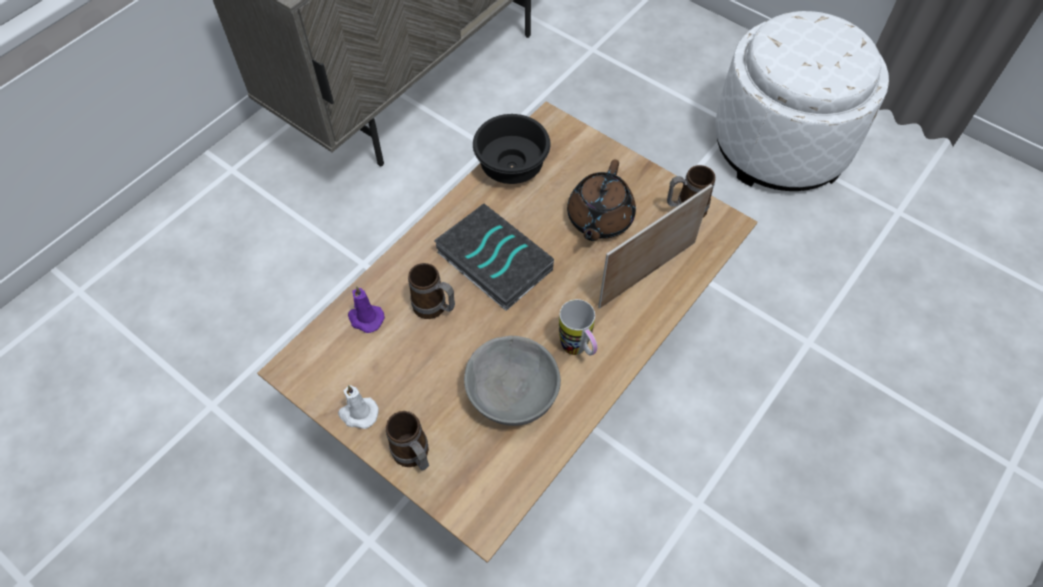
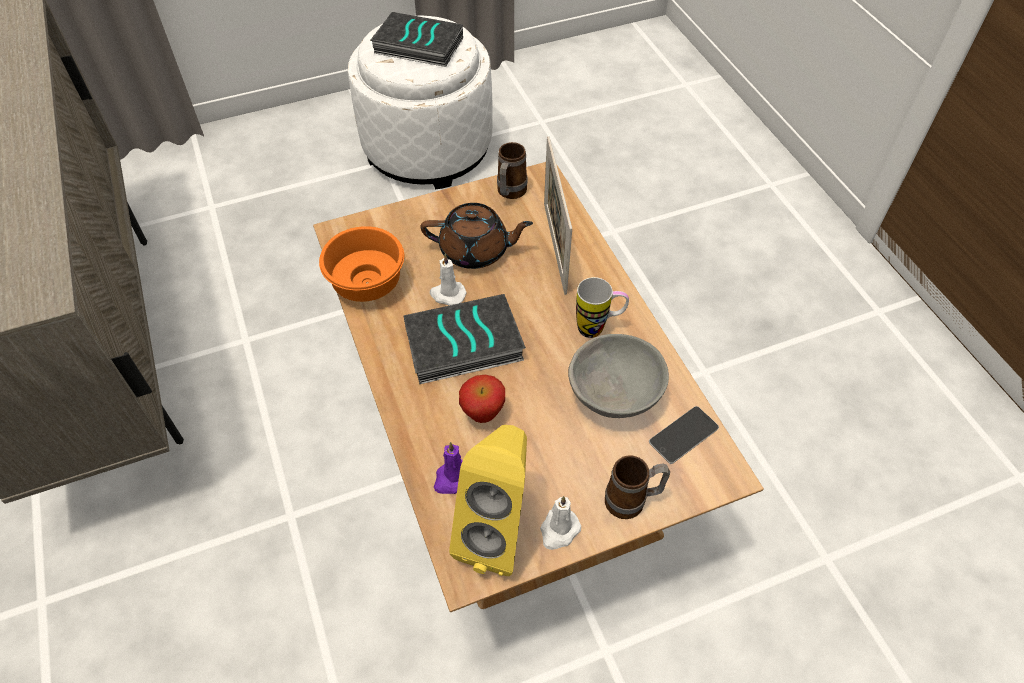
camera: 60 degrees left, 5 degrees down
mug [408,263,455,319] -> apple [459,375,505,423]
black bowl [473,114,550,184] -> orange bowl [319,226,404,302]
brown teapot [567,159,636,241] -> brown teapot turned 45 degrees counterclockwise [421,203,533,269]
none -> book [371,12,463,67]
none -> white candle [430,254,467,306]
none -> yellow speaker [449,425,527,576]
none -> phone [649,406,719,464]

